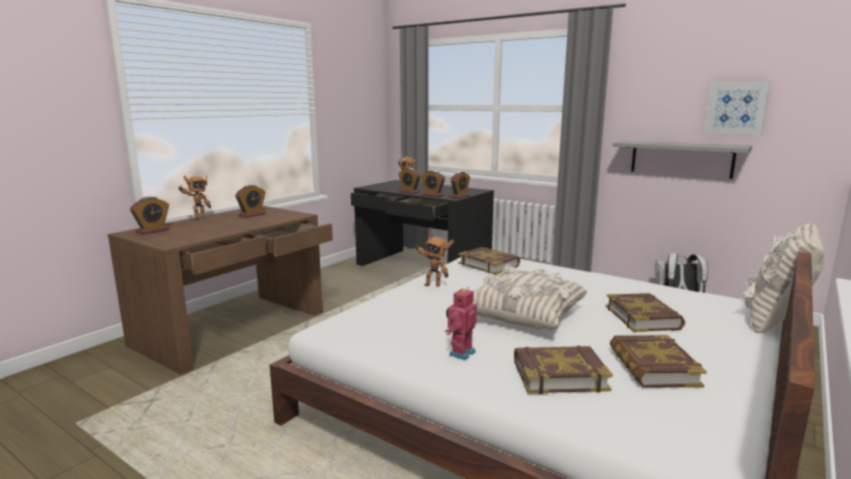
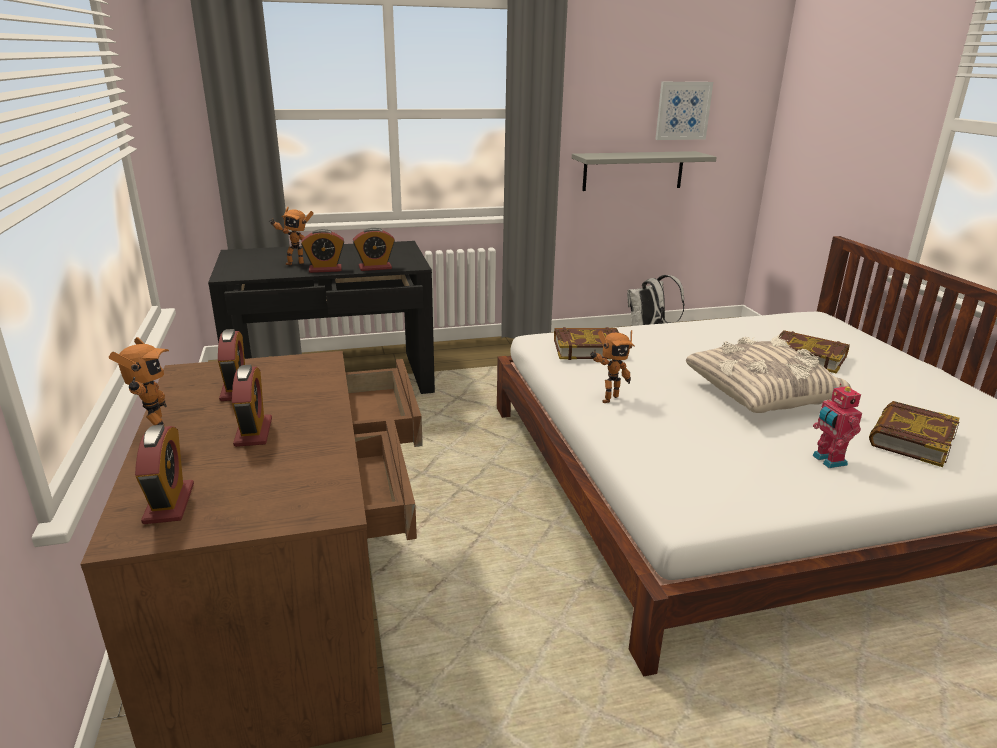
camera: 50 degrees left, 10 degrees up
alarm clock [450,171,470,199] -> alarm clock moved to [232,365,272,447]
book [610,335,707,388] -> none
beige pillow [742,223,825,333] -> none

